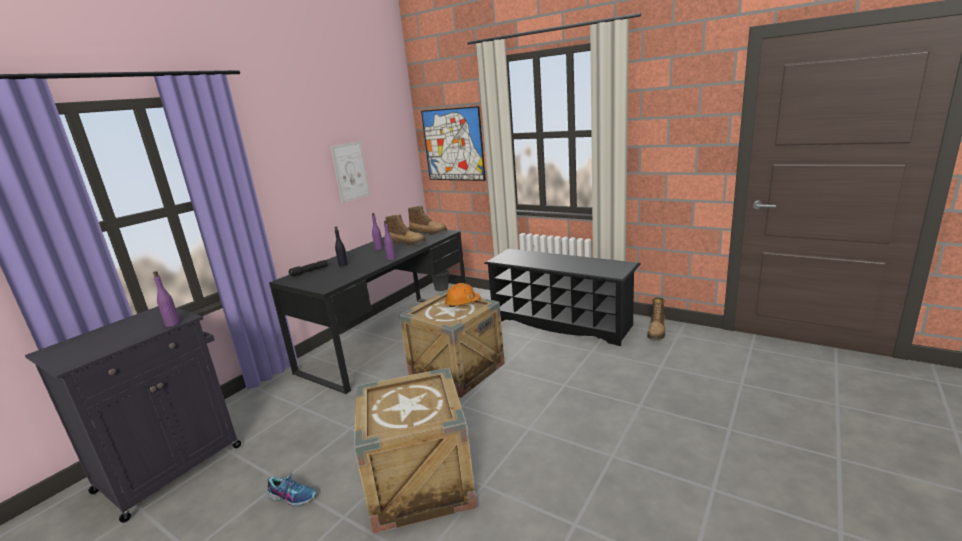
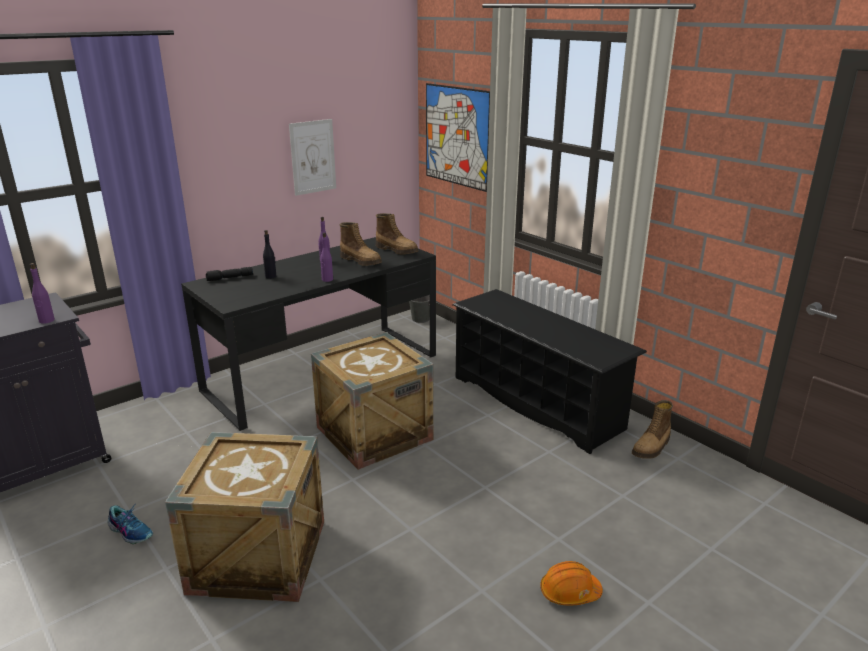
camera: 15 degrees right, 5 degrees up
orange hard hat [445,283,481,307] -> orange hard hat moved to [540,561,603,605]

